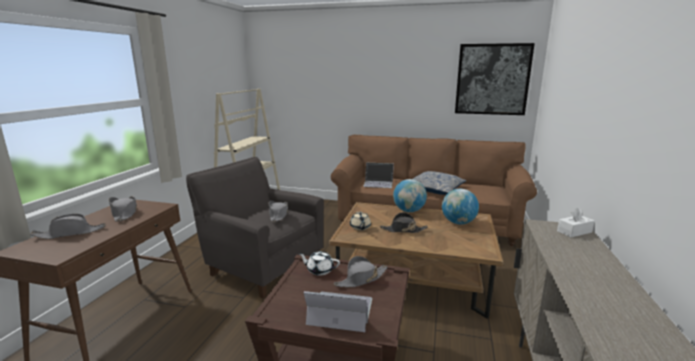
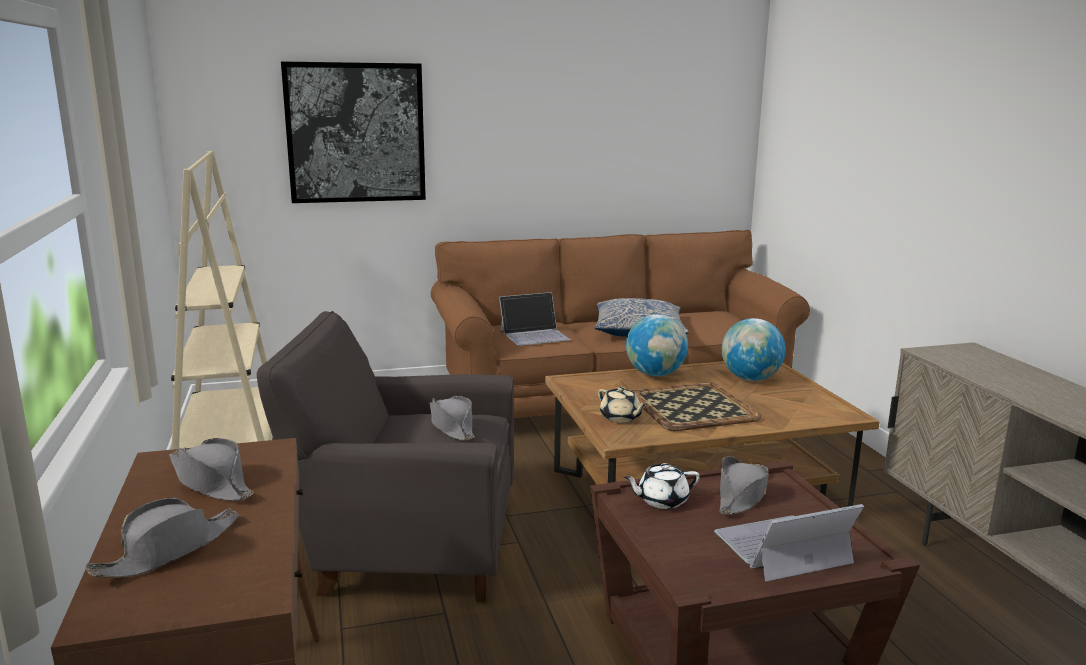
camera: 30 degrees left, 0 degrees up
black hat [380,212,428,233] -> tray [632,382,761,431]
picture [455,43,535,115] -> picture moved to [281,61,426,203]
white tissue box [557,207,595,237] -> none

